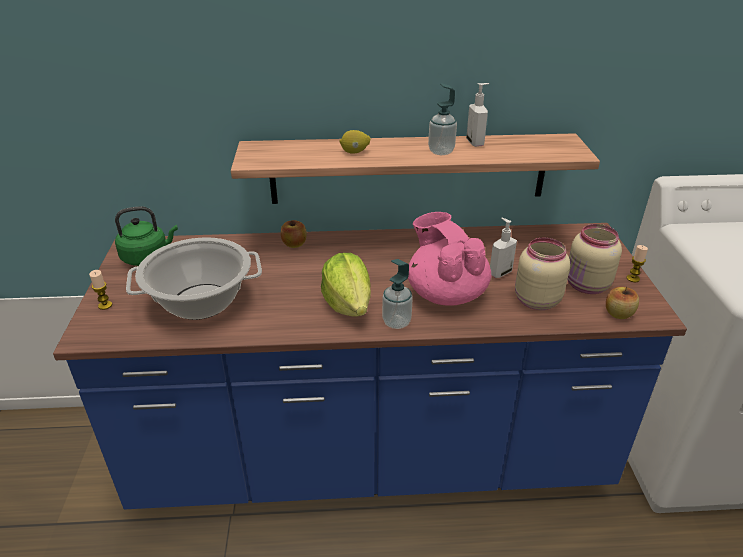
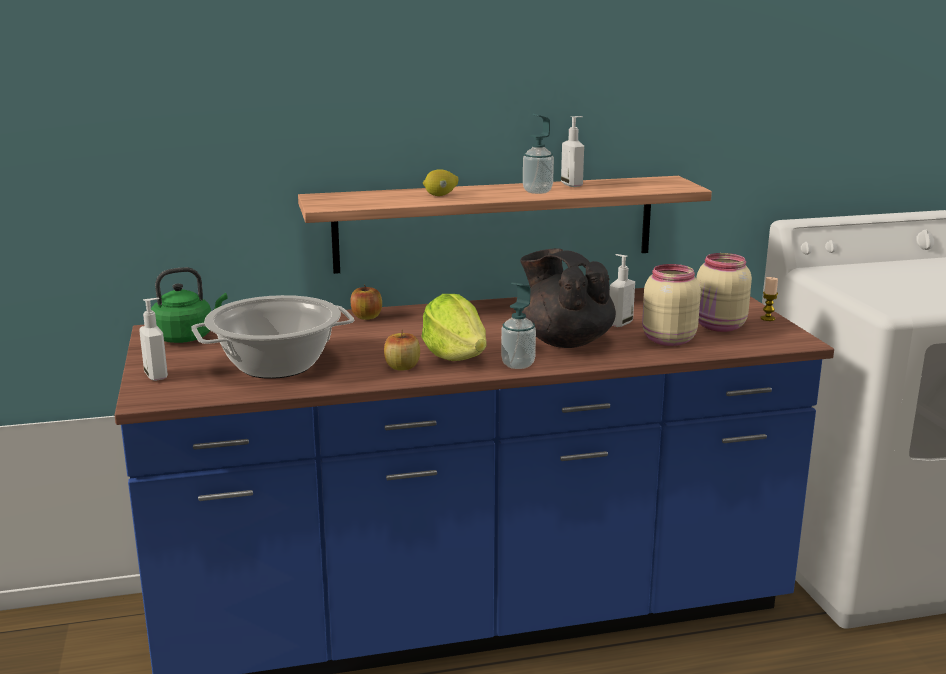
camera: 10 degrees left, 15 degrees down
candle [89,270,112,310] -> soap dispenser [139,298,168,381]
pink teapot [408,212,491,306] -> black teapot [520,248,616,348]
apple [606,287,639,319] -> apple moved to [384,330,420,371]

